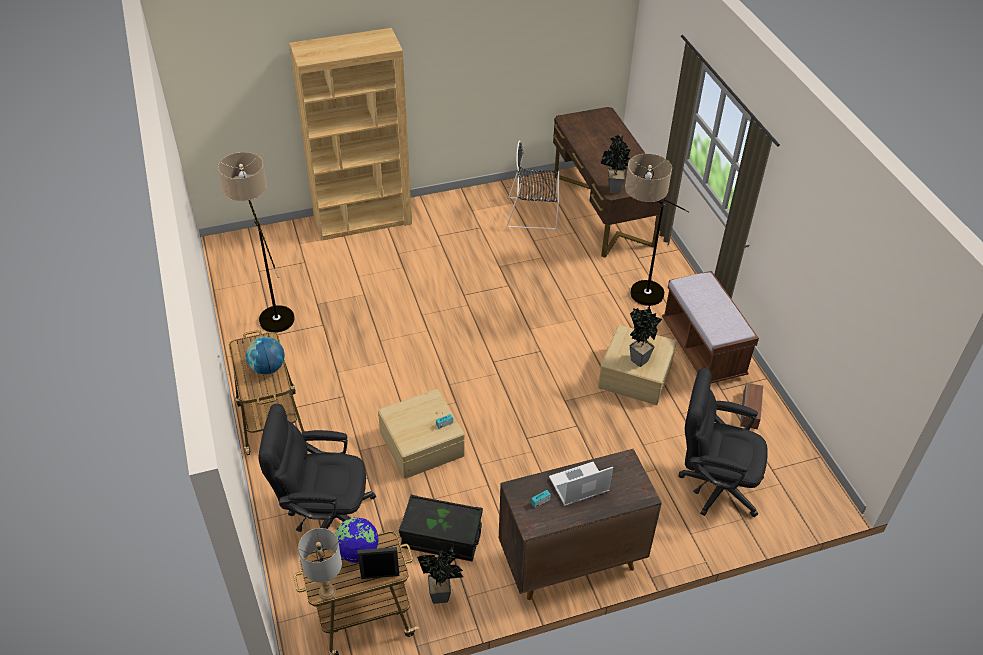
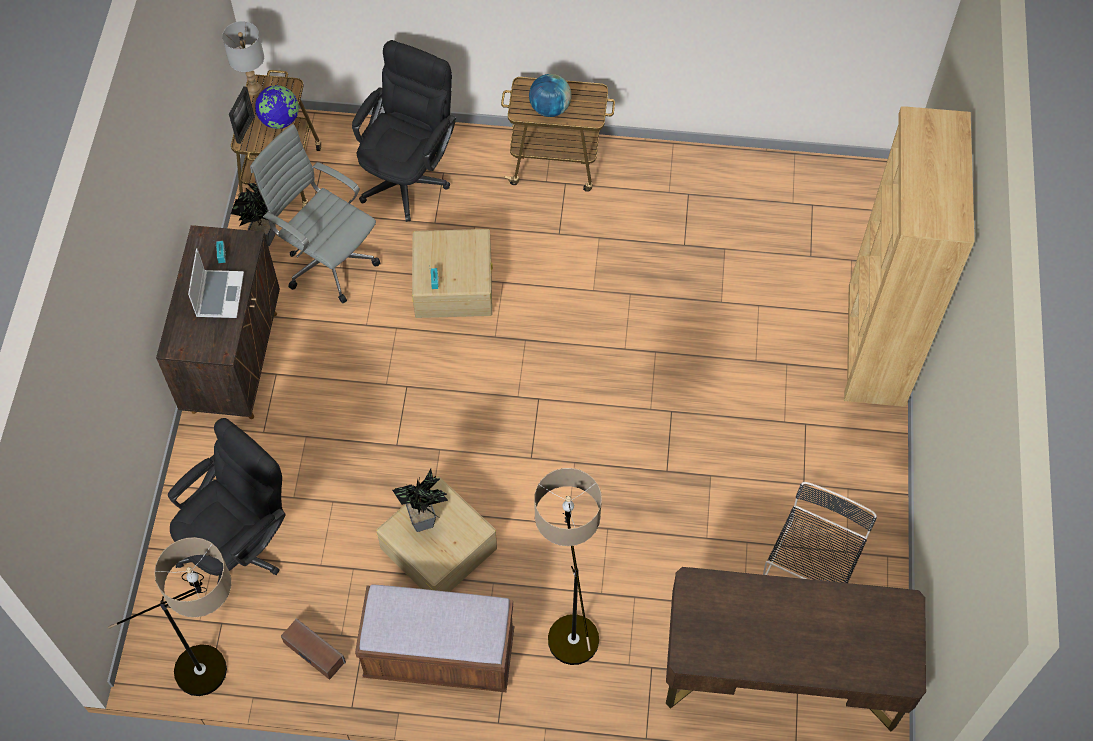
camera: 115 degrees right, 15 degrees up
floor lamp [218,152,295,333] -> floor lamp moved to [108,537,231,696]
black storage box [399,495,483,561] -> grey office chair [250,124,381,303]
potted plant [600,135,630,193] -> none

